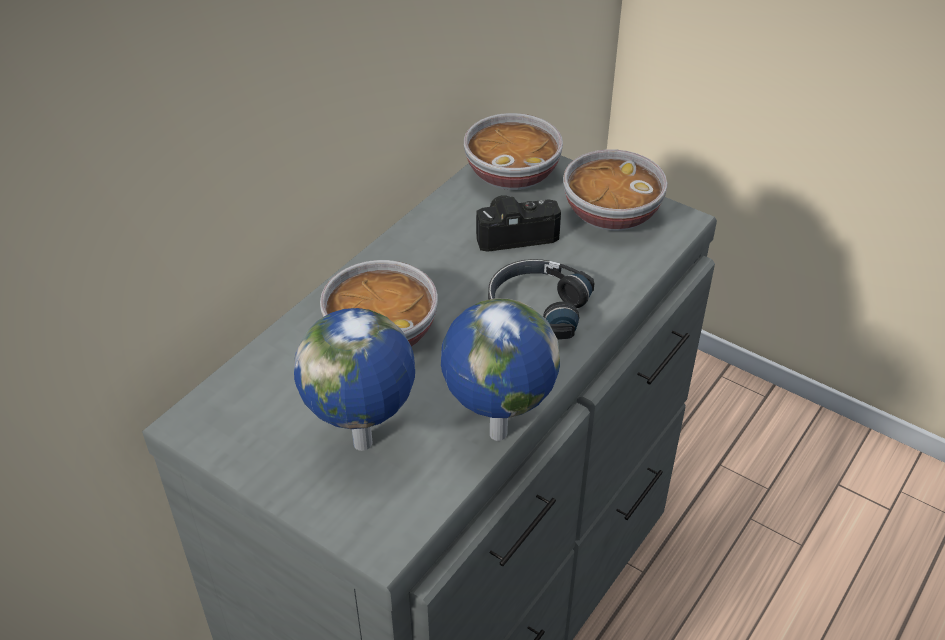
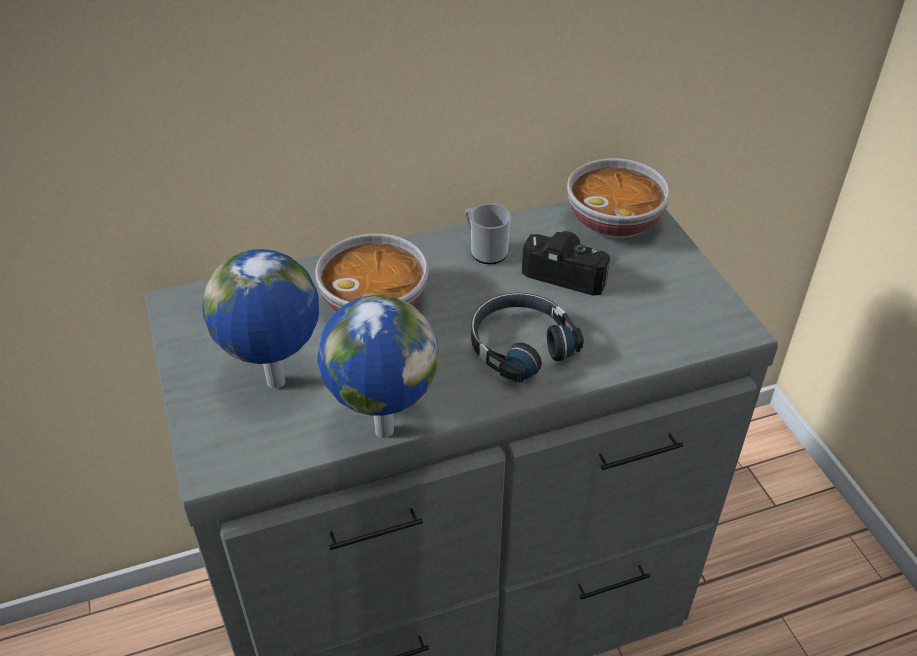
camera: 35 degrees right, 0 degrees up
bowl [563,149,668,231] -> none
none -> mug [465,203,511,264]

